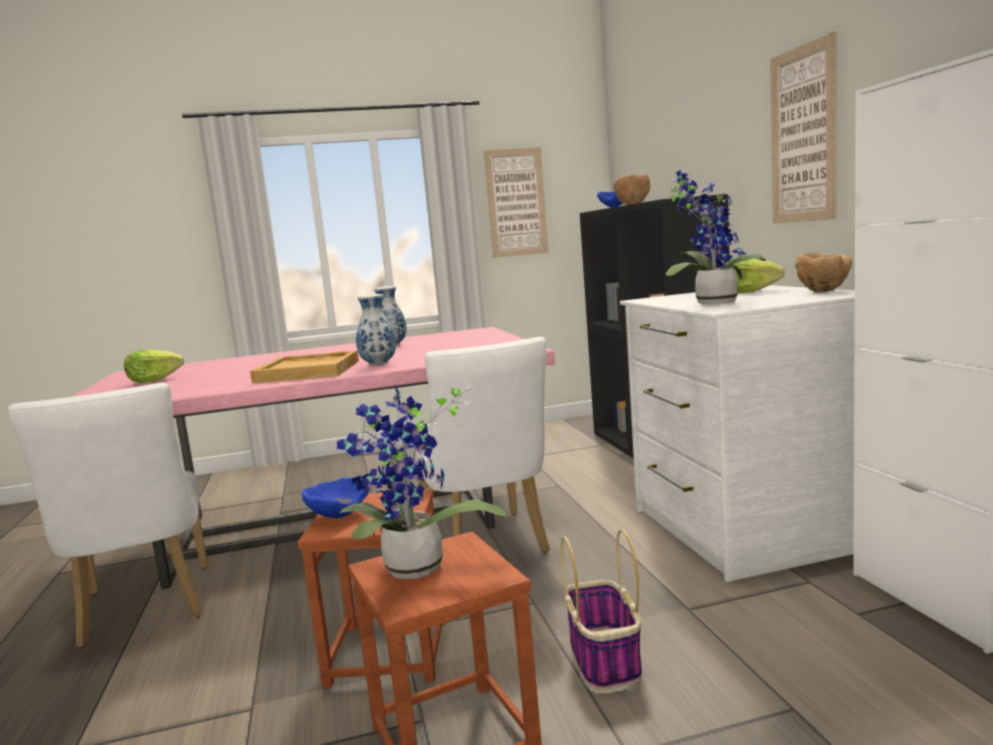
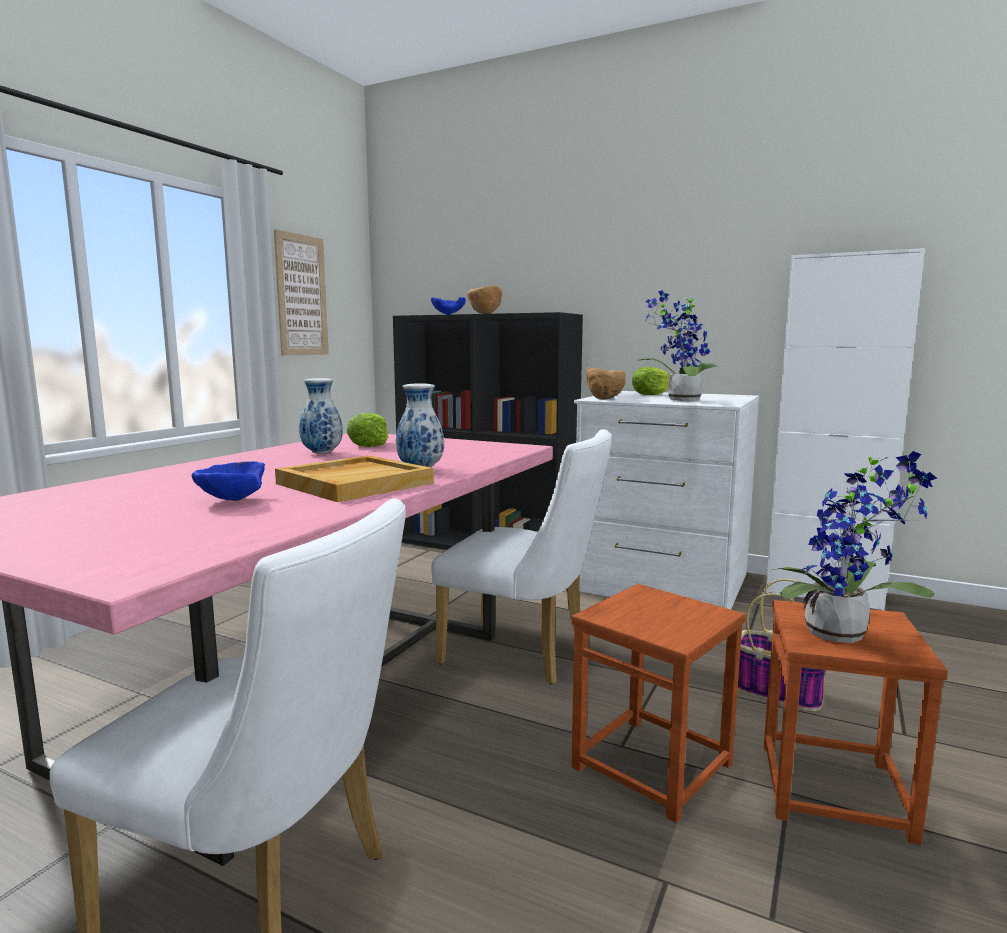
camera: 50 degrees left, 0 degrees up
lettuce [124,349,184,383] -> lettuce moved to [347,413,389,447]
blue bowl [301,478,369,518] -> blue bowl moved to [192,461,265,501]
picture [770,31,837,224] -> none
brown bowl [795,253,852,293] -> brown bowl moved to [586,367,626,399]

